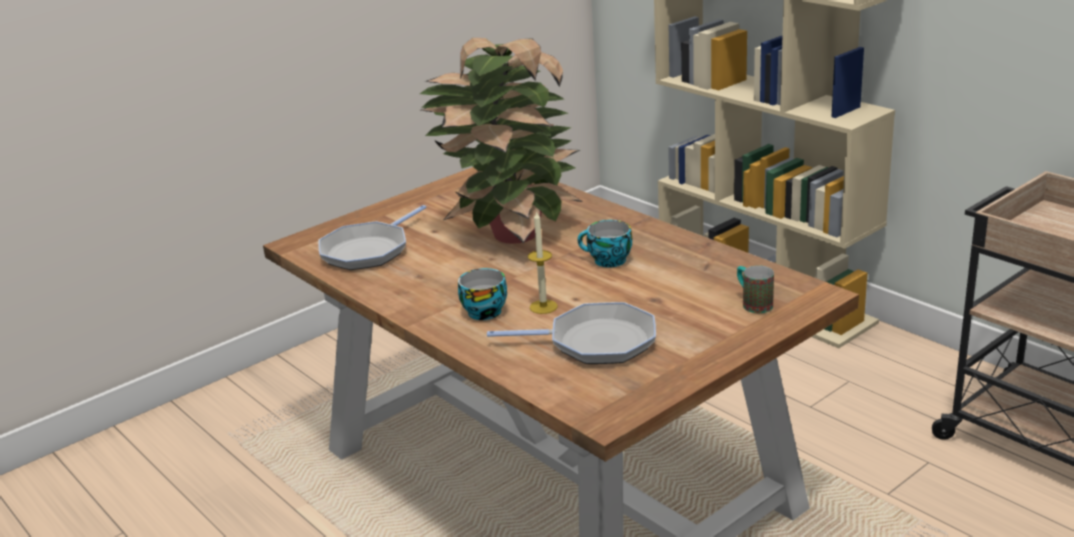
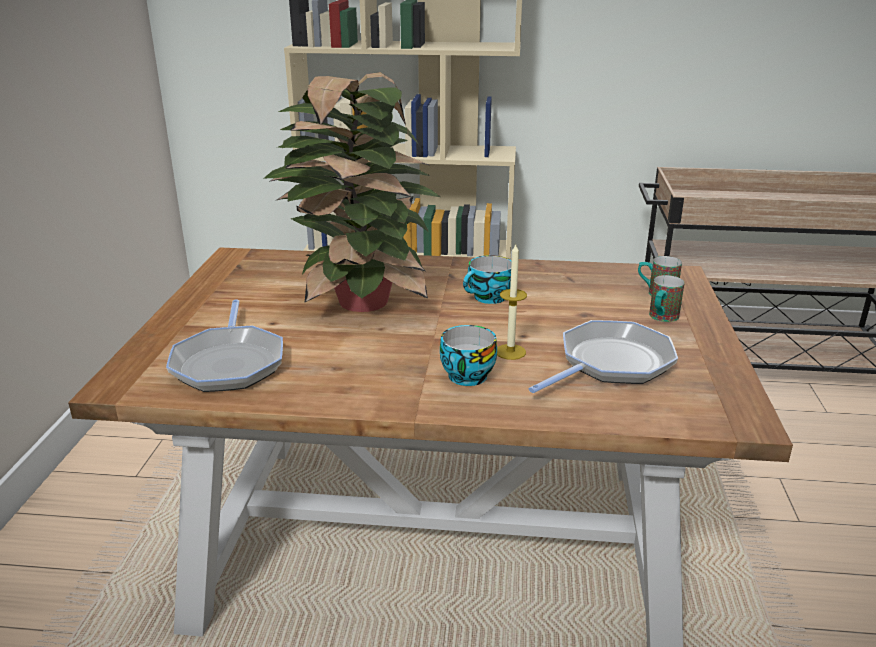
camera: 45 degrees left, 0 degrees up
none -> mug [649,275,684,322]

